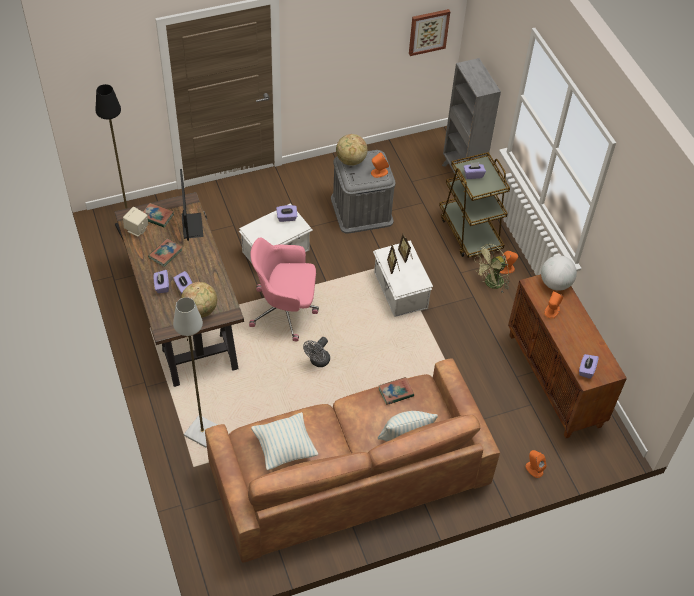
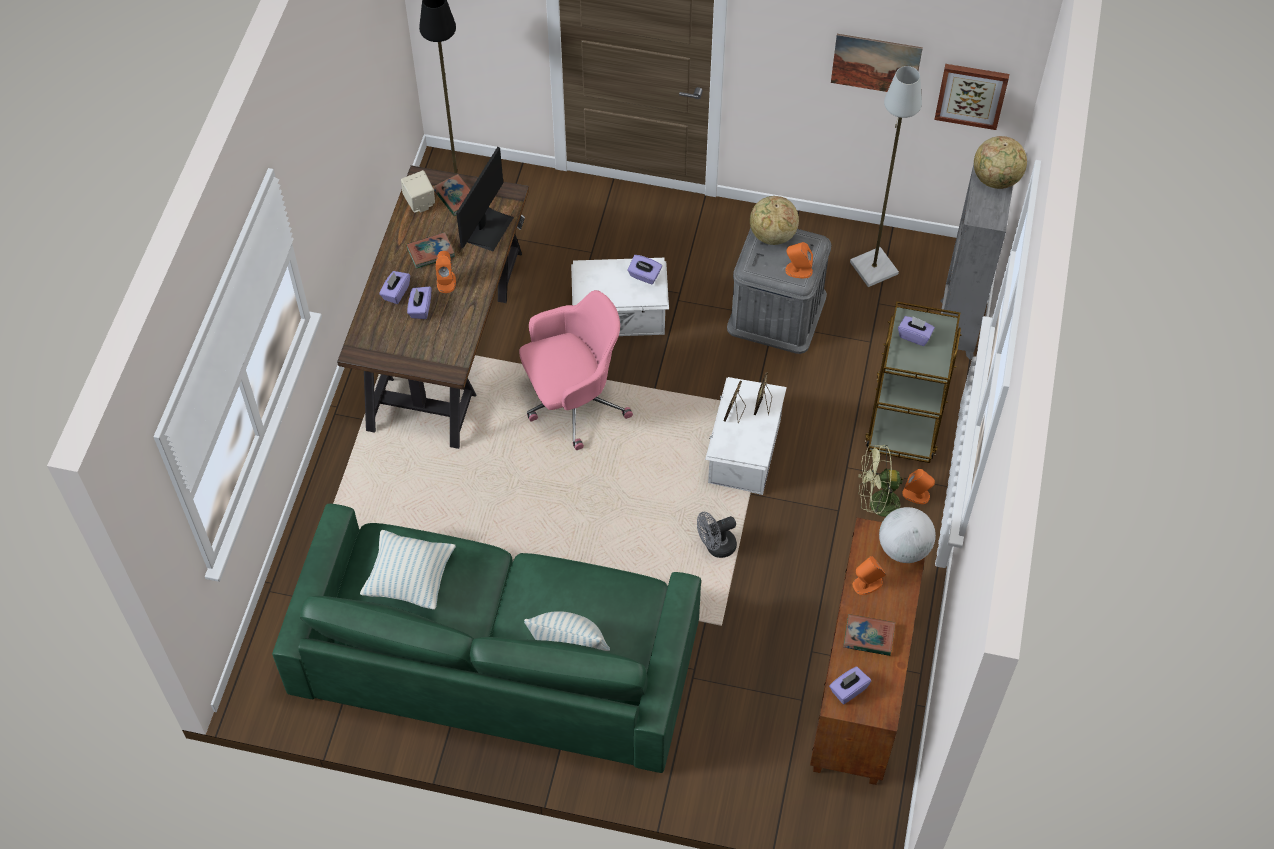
camera: 35 degrees right, 5 degrees up
grey floor lamp [173,297,217,448] -> grey floor lamp moved to [850,66,922,287]
globe [181,282,217,318] -> globe moved to [974,136,1027,189]
brown sofa [205,359,500,563] -> green sofa [272,504,701,773]
pink office chair [249,237,319,341] -> pink office chair turned 120 degrees clockwise [519,290,633,450]
grey fan [303,337,330,367] -> grey fan moved to [697,512,737,558]
book [379,377,414,405] -> book moved to [843,614,895,656]
orange speaker [526,450,546,478] -> orange speaker moved to [435,251,456,293]
none -> picture [831,34,923,92]

